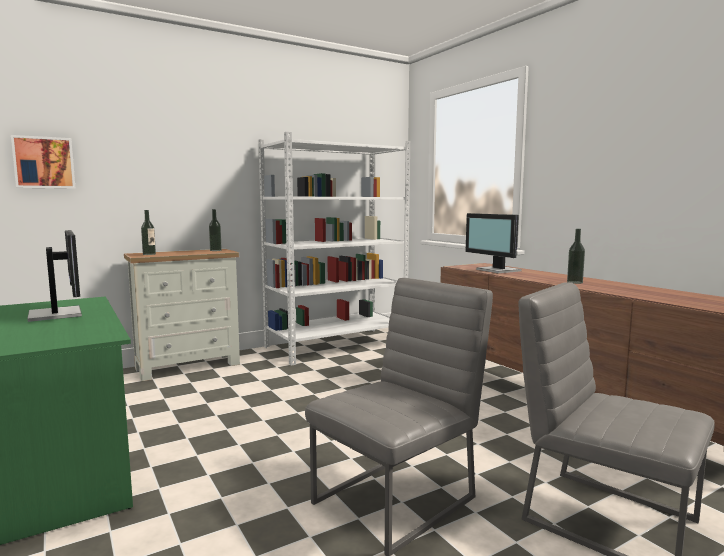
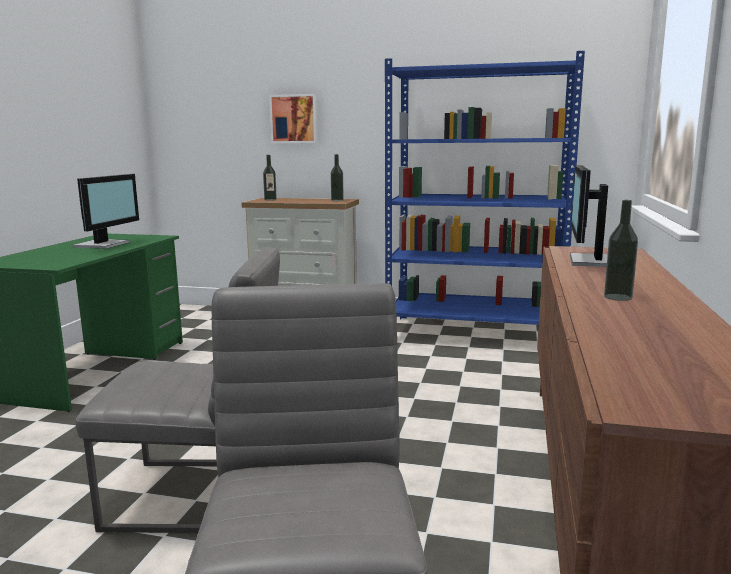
camera: 45 degrees right, 5 degrees up
picture [11,135,75,189] -> picture moved to [269,94,318,143]
white bookcase [258,132,410,366] -> blue bookcase [385,51,585,325]

